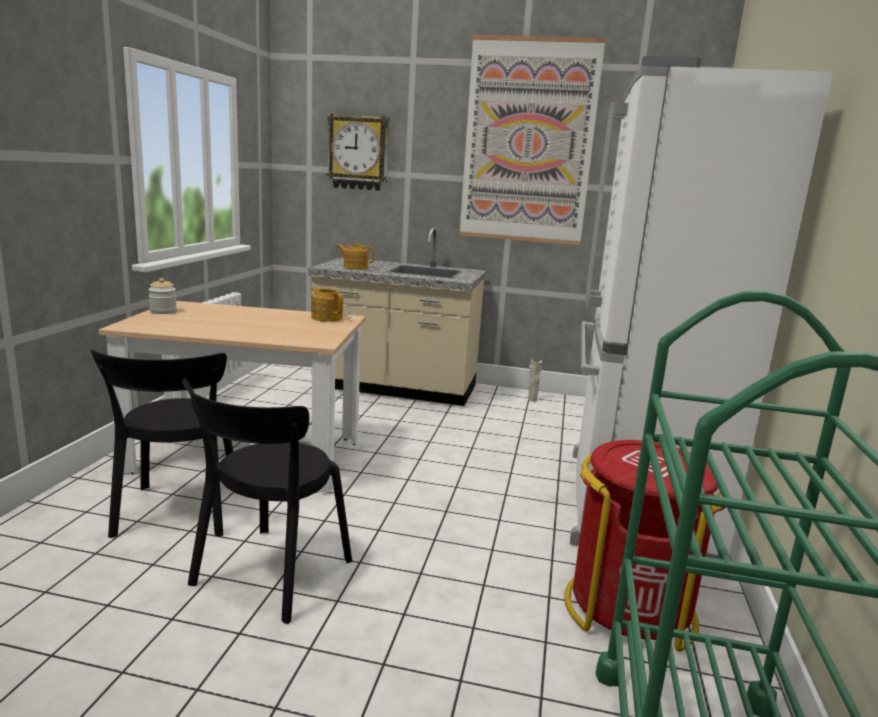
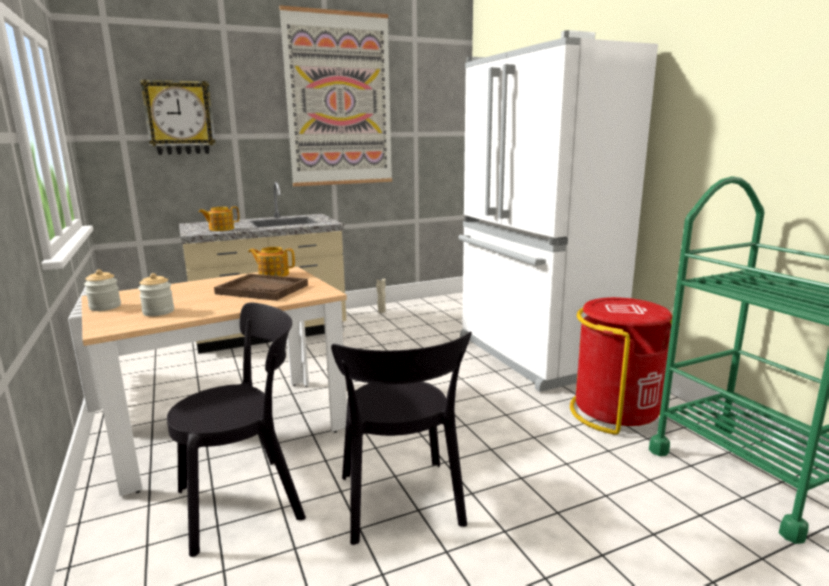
camera: 35 degrees left, 0 degrees up
black chair [91,349,233,538] -> black chair turned 75 degrees counterclockwise [167,303,306,557]
none -> jar [138,273,174,316]
none -> brown tray [214,274,308,301]

